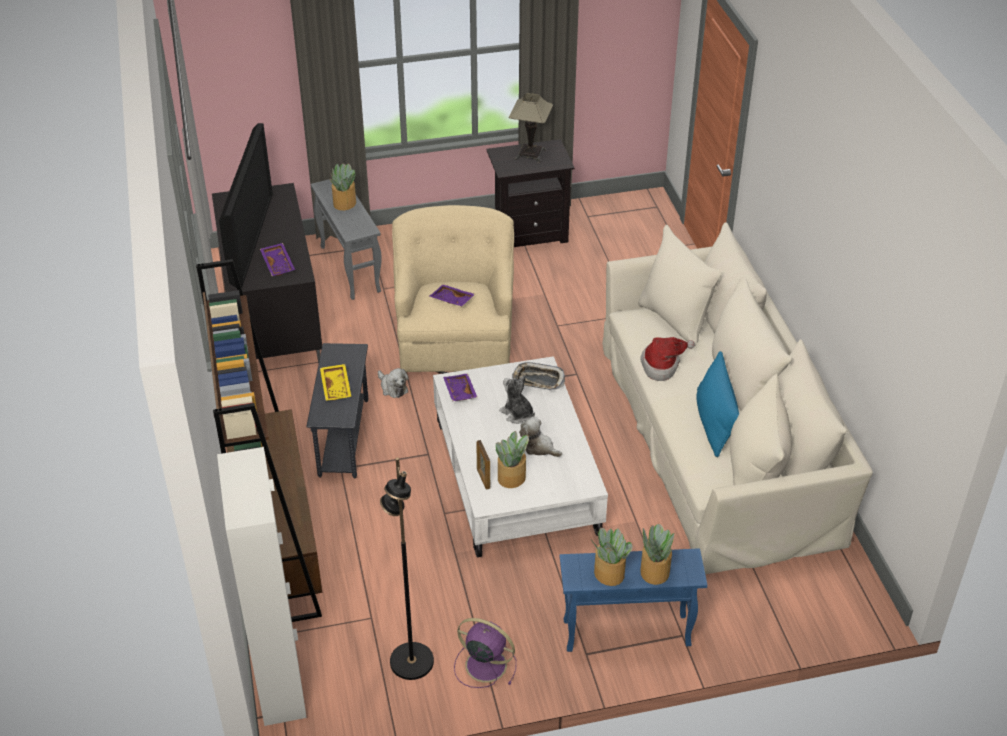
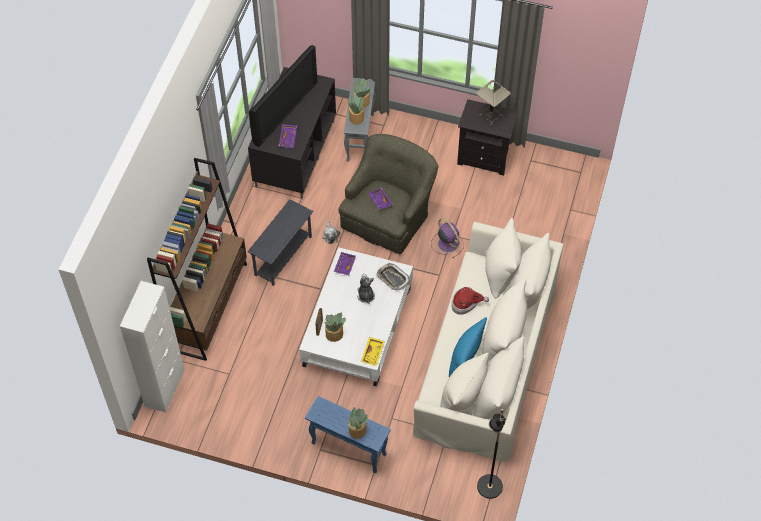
camera: 30 degrees right, 15 degrees up
yellow tray [320,364,351,401] -> yellow tray moved to [361,337,385,366]
black floor lamp [380,458,434,680] -> black floor lamp moved to [477,409,506,499]
beige armchair [392,205,514,374] -> green armchair [339,134,438,255]
purple fan [454,618,516,688] -> purple fan moved to [431,218,464,258]
plush toy [519,417,562,457] -> none
potted plant [592,528,633,586] -> potted plant moved to [348,95,364,125]

